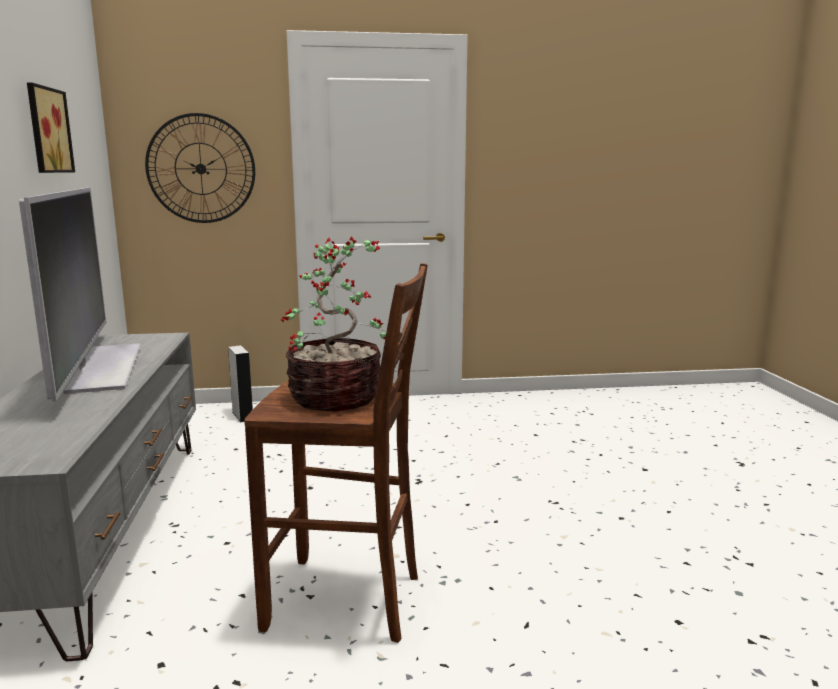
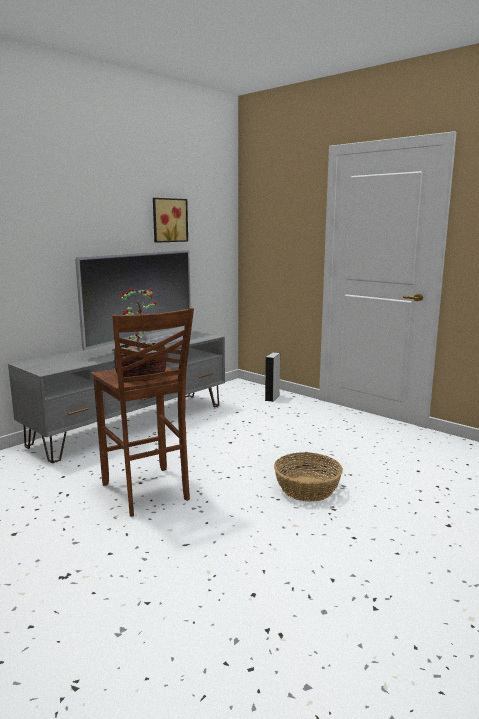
camera: 50 degrees right, 0 degrees up
wall clock [145,113,255,223] -> none
none -> basket [274,452,343,502]

